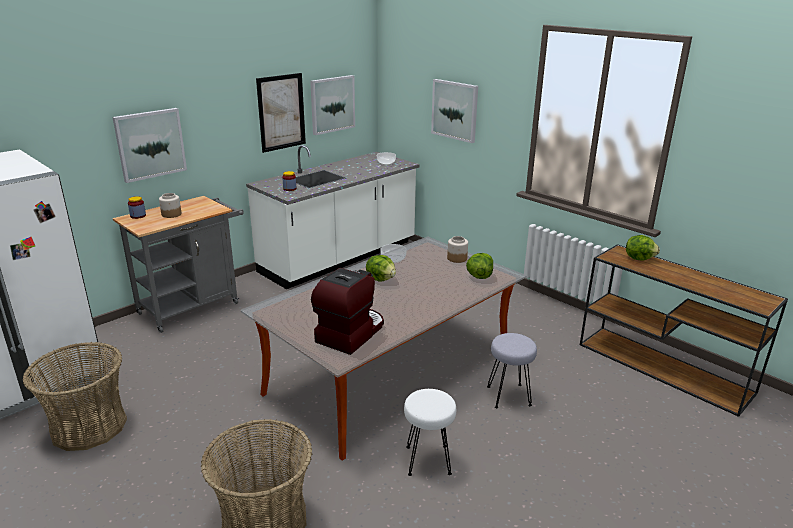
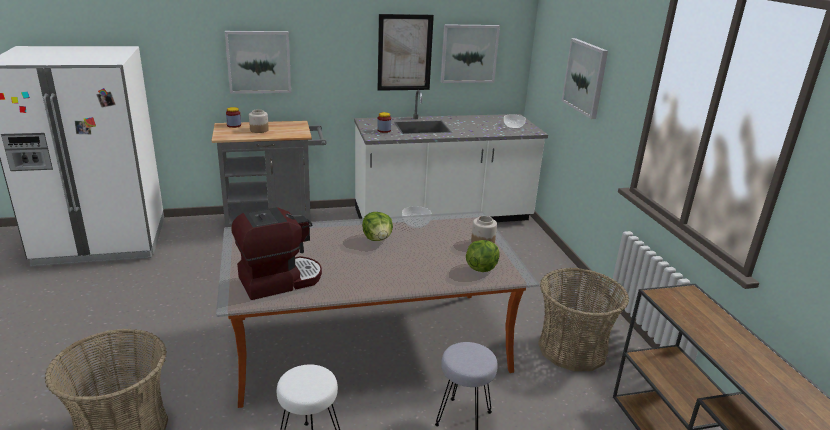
camera: 30 degrees right, 0 degrees up
basket [23,342,127,451] -> basket moved to [538,268,629,371]
lettuce [626,235,660,261] -> none

